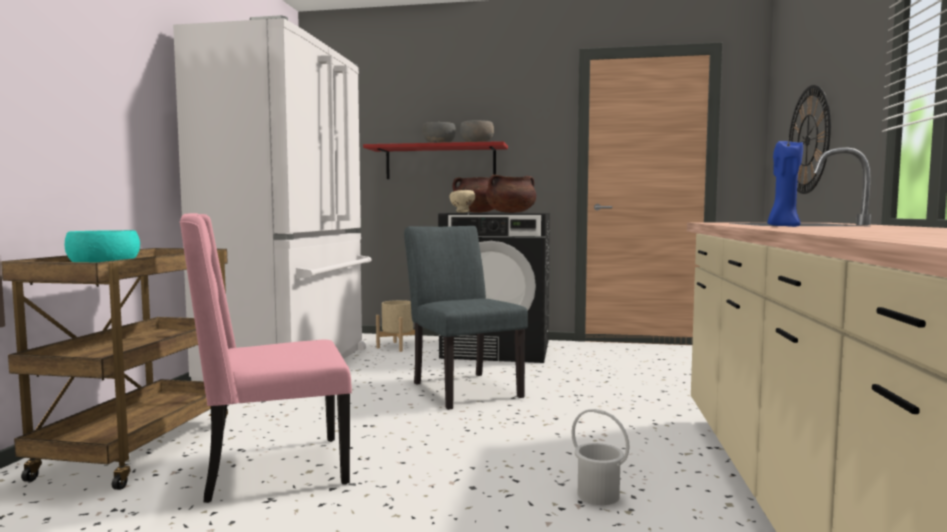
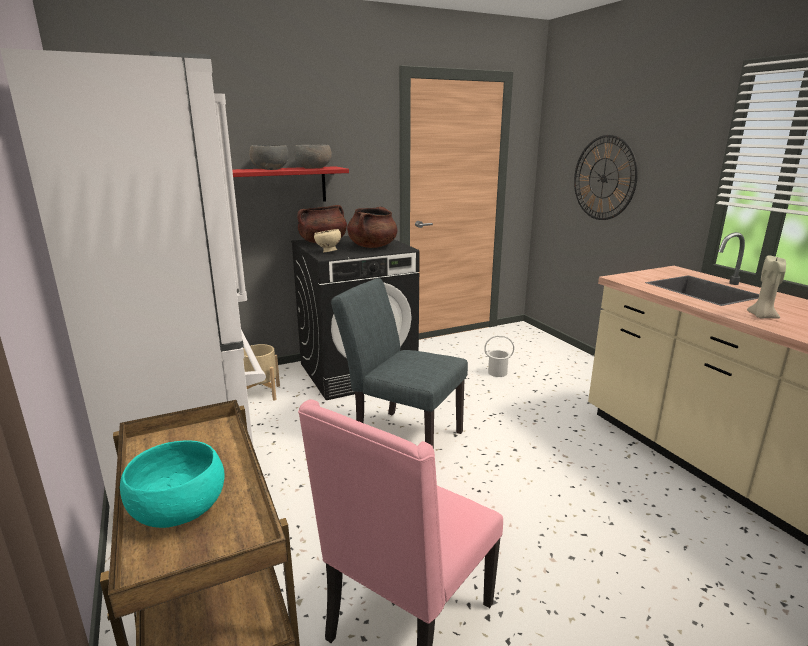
camera: 35 degrees left, 15 degrees up
white bucket [571,409,629,505] -> white bucket moved to [484,335,514,377]
blue candle [767,140,803,227] -> beige candle [747,255,786,319]

